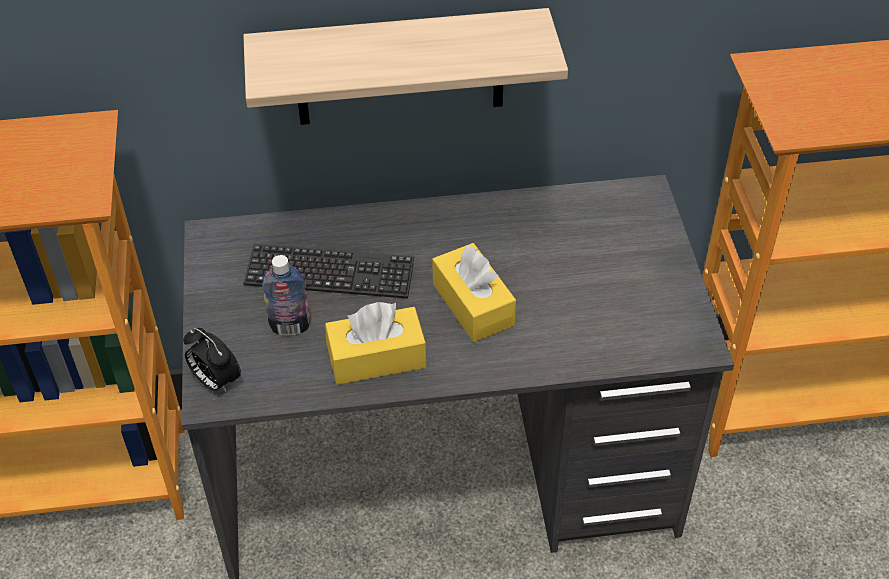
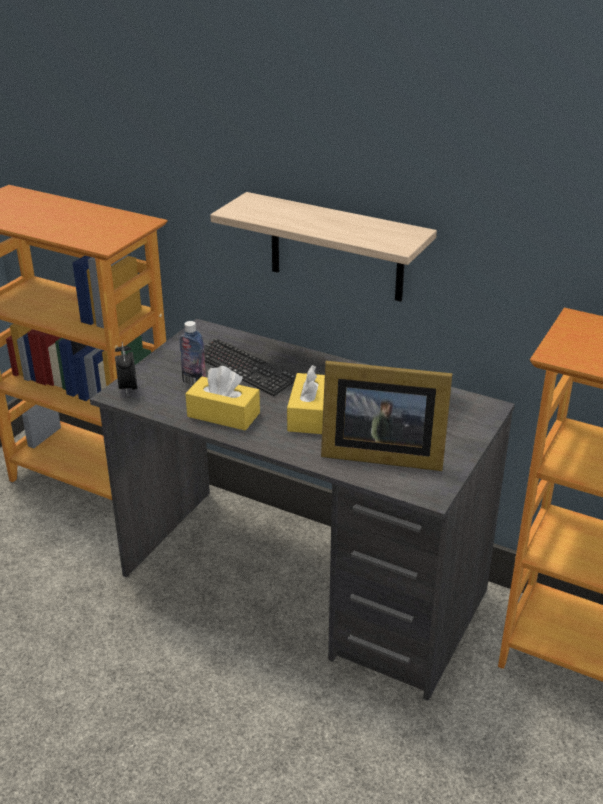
camera: 35 degrees right, 15 degrees down
none -> picture frame [321,361,453,471]

